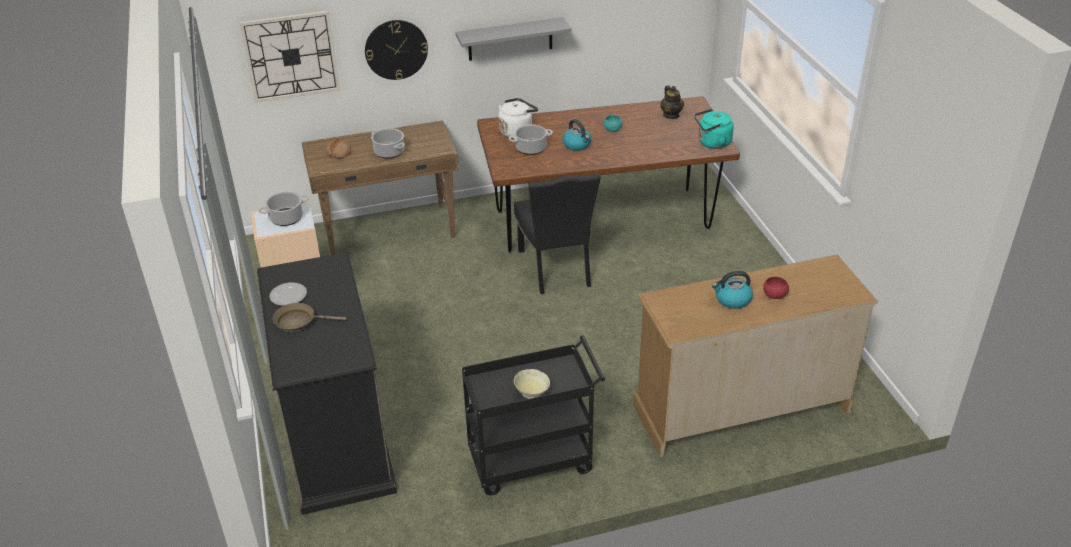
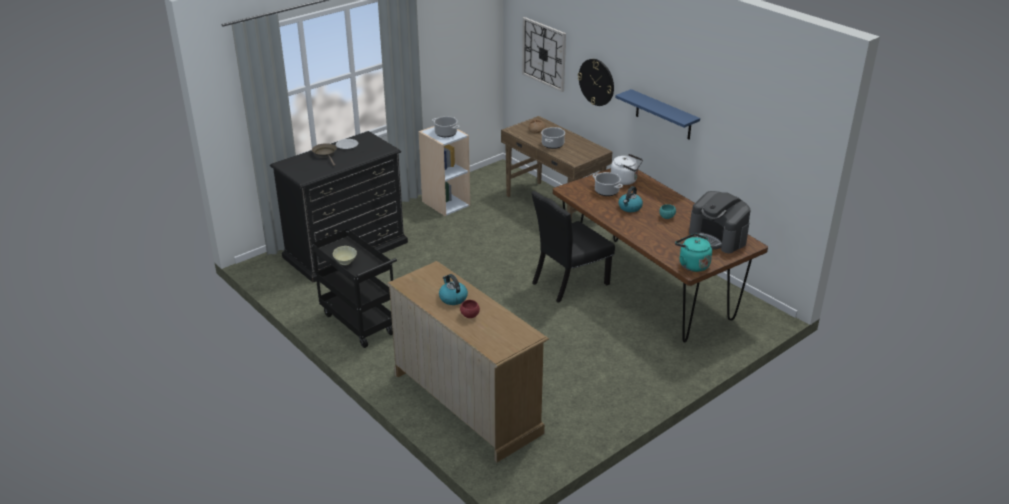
camera: 65 degrees right, 5 degrees down
grey shelf [455,17,572,61] -> blue shelf [615,89,700,140]
teapot [660,85,684,119] -> coffee machine [689,191,751,253]

